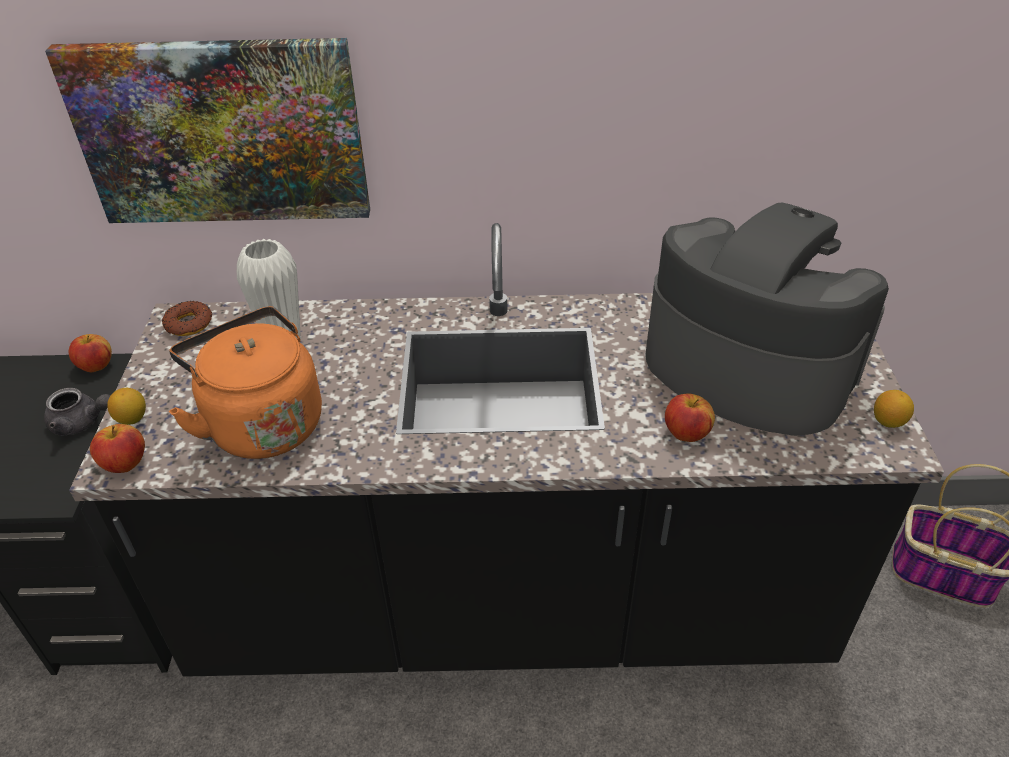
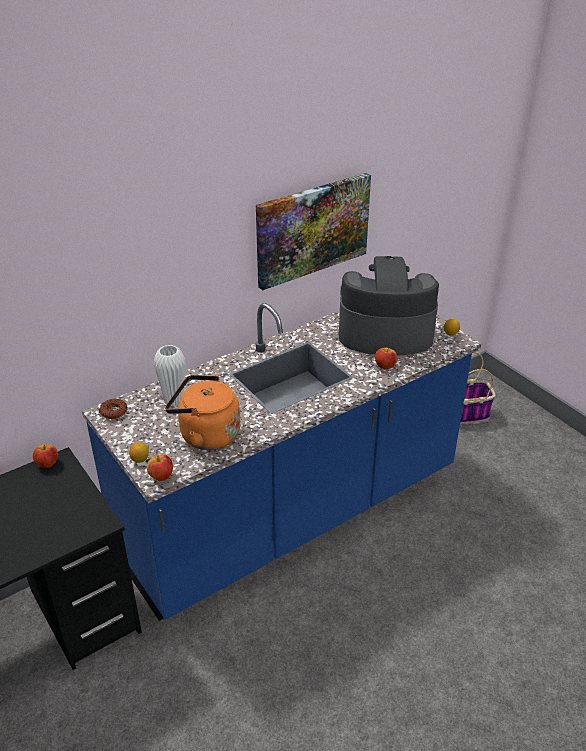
camera: 35 degrees left, 5 degrees down
grey teapot [44,388,111,436] -> none
picture [45,38,370,223] -> picture moved to [256,173,371,290]
black counter [69,223,944,677] -> blue counter [82,303,482,621]

